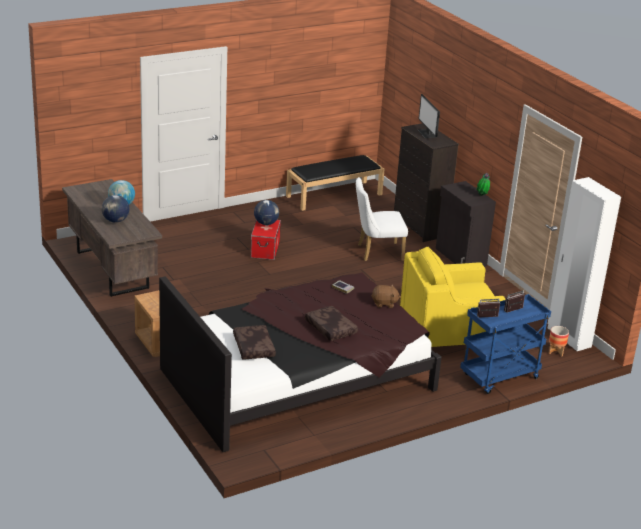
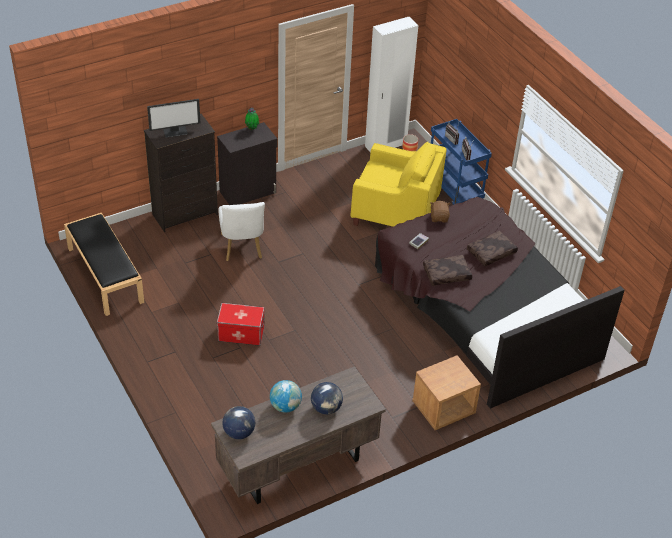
camera: 90 degrees left, 15 degrees up
brown pillow [233,325,276,359] -> brown pillow moved to [423,255,472,286]
globe [254,200,279,225] -> globe moved to [222,406,255,439]
yellow armchair [400,246,506,347] -> yellow armchair turned 60 degrees counterclockwise [350,142,447,227]

